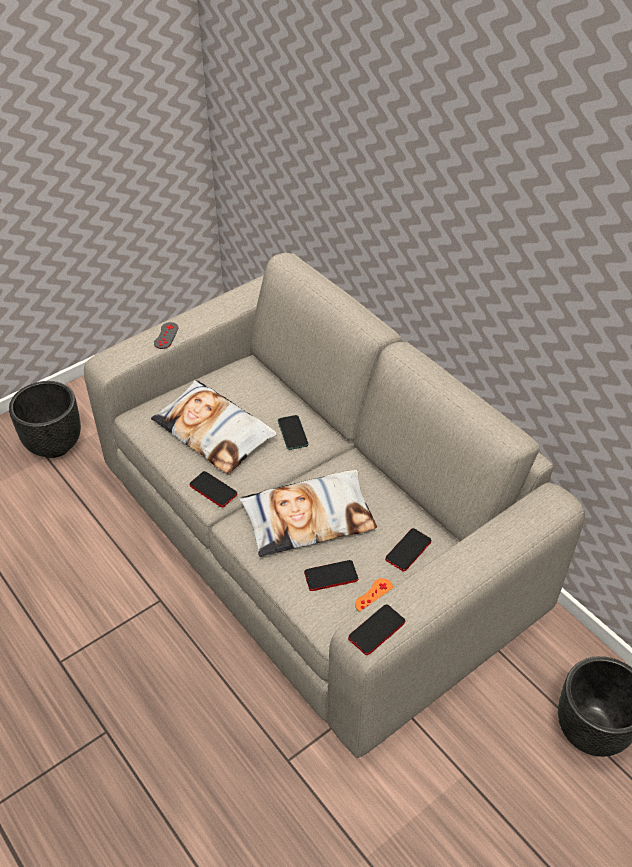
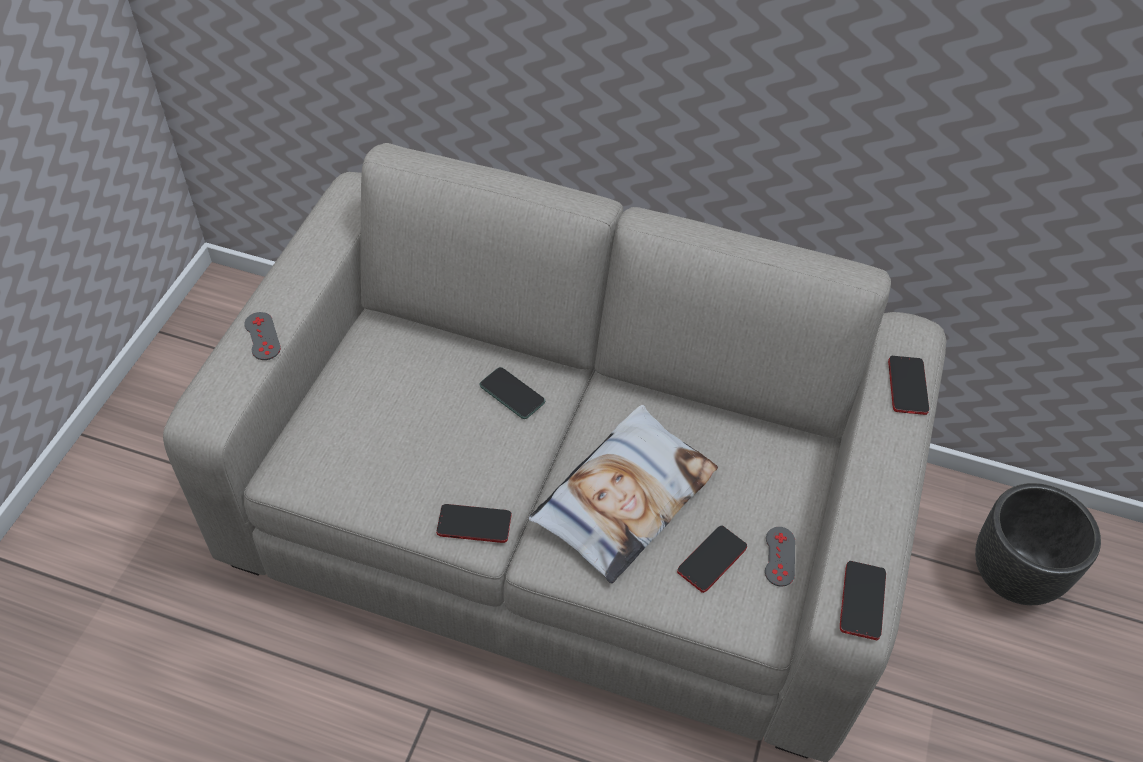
camera: 35 degrees left, 5 degrees up
black planter [9,381,81,458] -> none
pillow [151,380,277,474] -> none
orange game controller [355,578,393,612] -> grey game controller [765,527,795,587]
phone [385,528,431,572] -> phone moved to [888,356,929,415]

